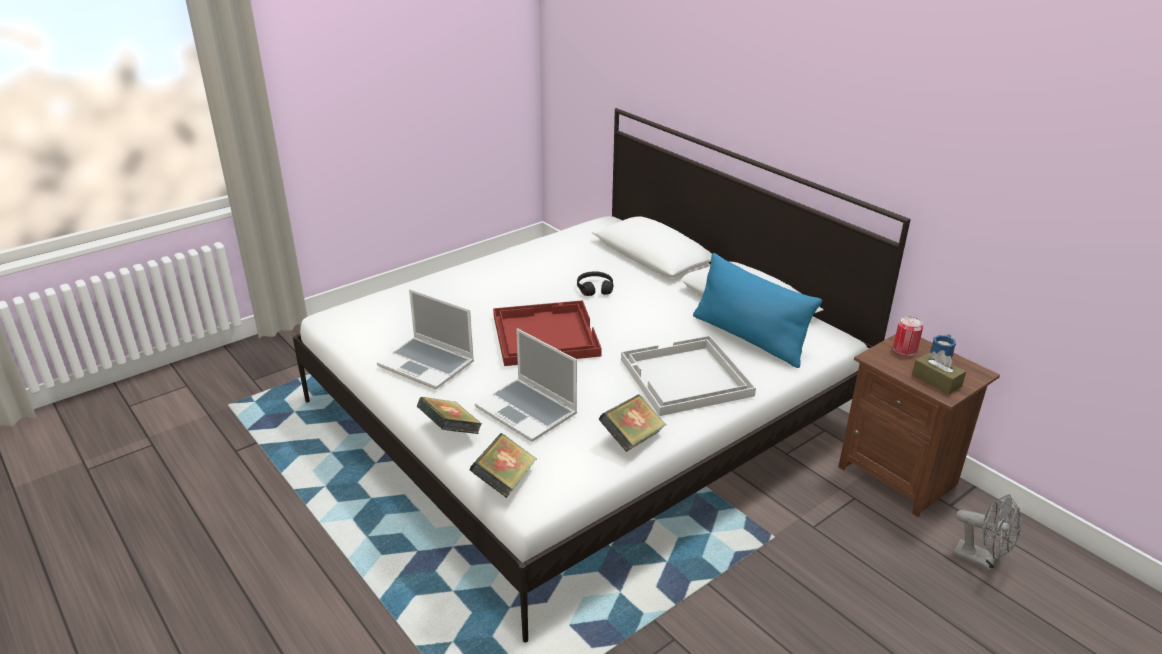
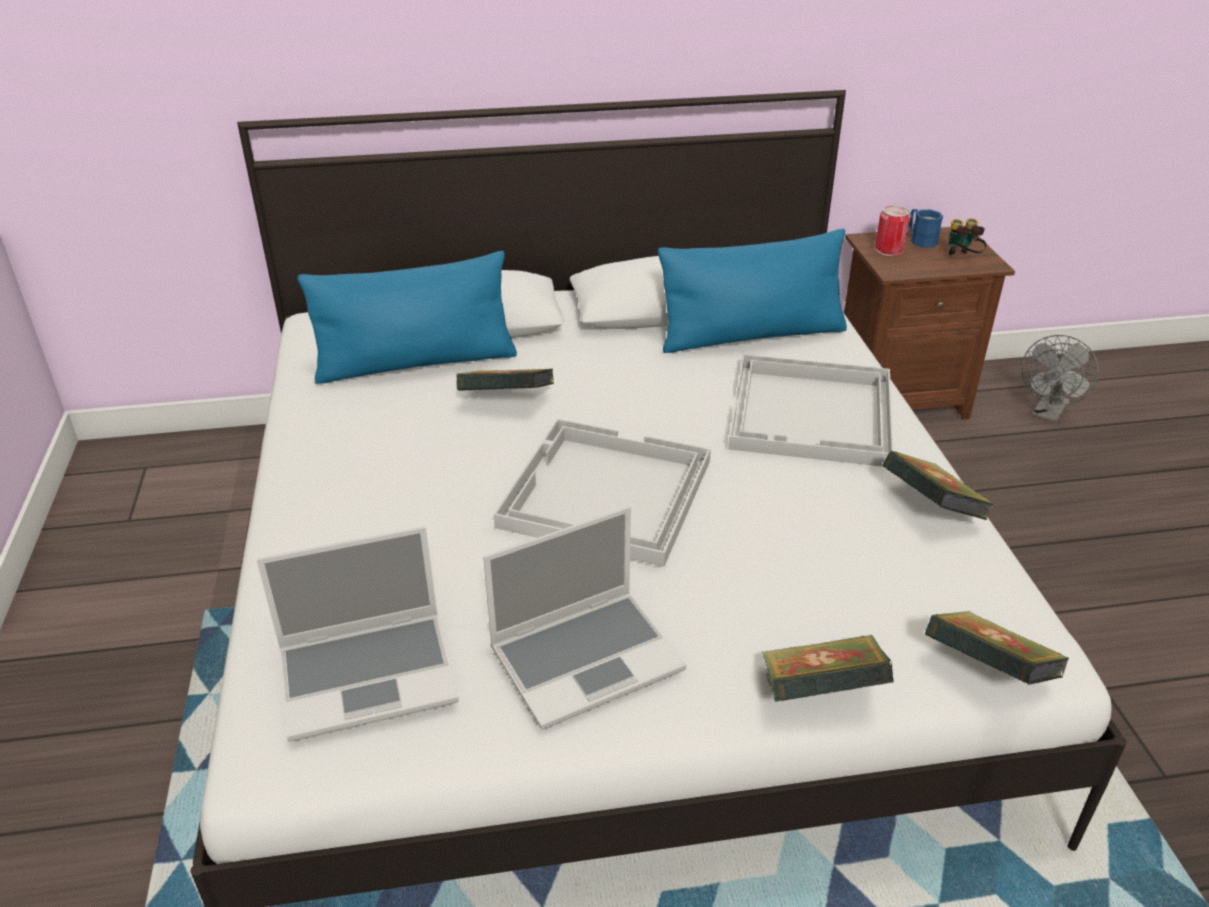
camera: 60 degrees left, 5 degrees up
laptop [475,328,577,442] -> laptop moved to [256,526,459,742]
red tray [493,300,602,366] -> white tray [494,419,711,567]
black headphones [577,271,613,296] -> book [457,369,554,391]
brown tissue box [912,350,966,395] -> binoculars [948,218,987,255]
grey fan [953,494,1022,571] -> grey fan turned 150 degrees clockwise [1022,335,1099,423]
none -> blue pillow [297,251,517,384]

